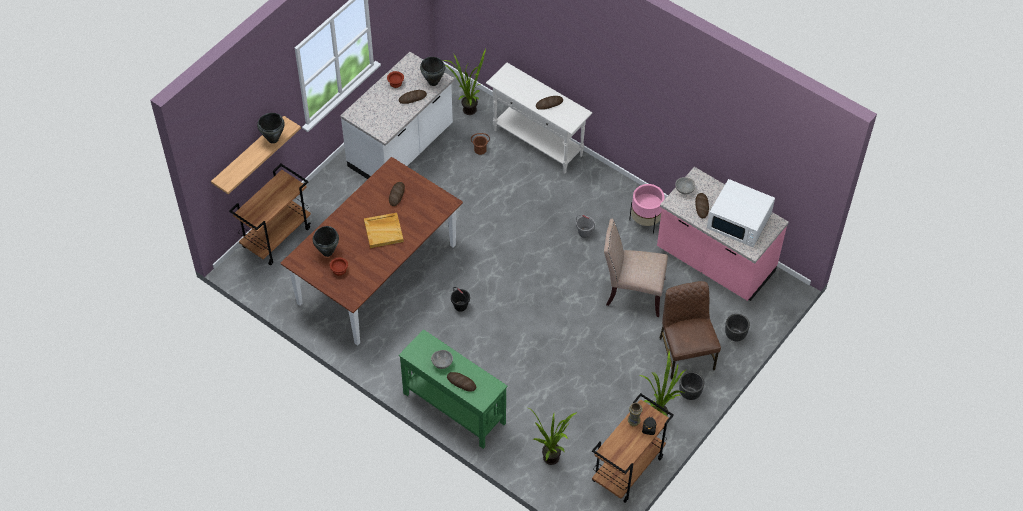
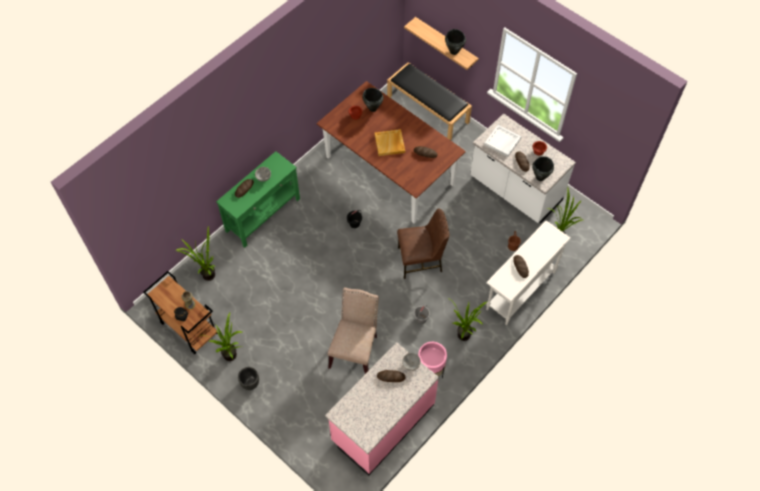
camera: 95 degrees right, 5 degrees up
brown cart [229,164,311,265] -> black bench [387,62,472,140]
brown chair [660,281,721,379] -> brown chair moved to [397,208,449,279]
white microwave [707,179,775,247] -> none
black planter [725,314,750,341] -> none
none -> potted plant [450,299,488,341]
none -> white tray [484,125,522,157]

